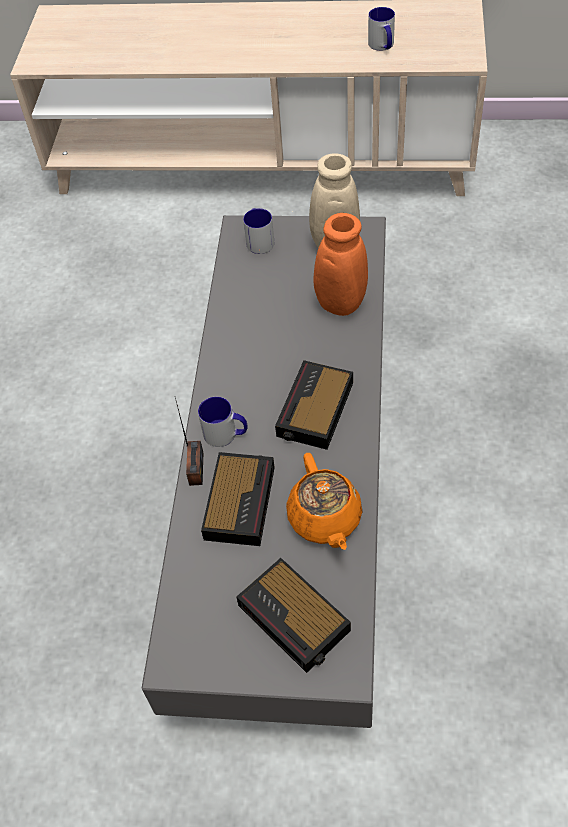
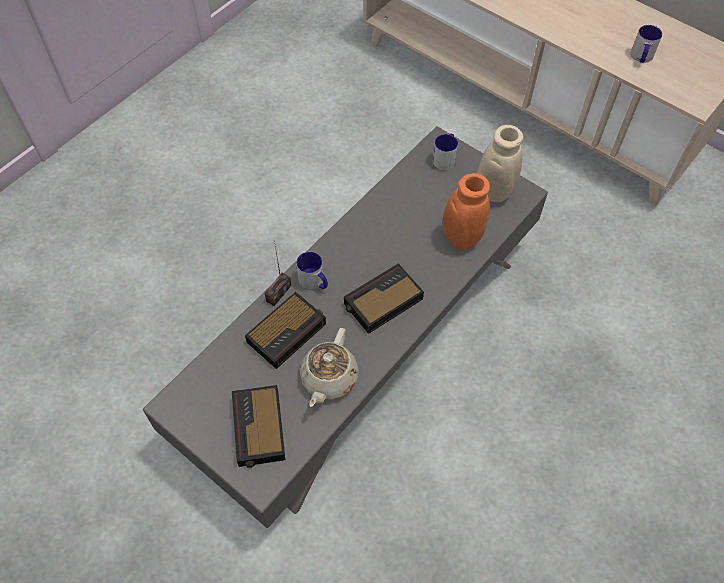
camera: 30 degrees right, 5 degrees up
orange teapot [286,453,363,550] -> beige teapot [300,328,359,407]

